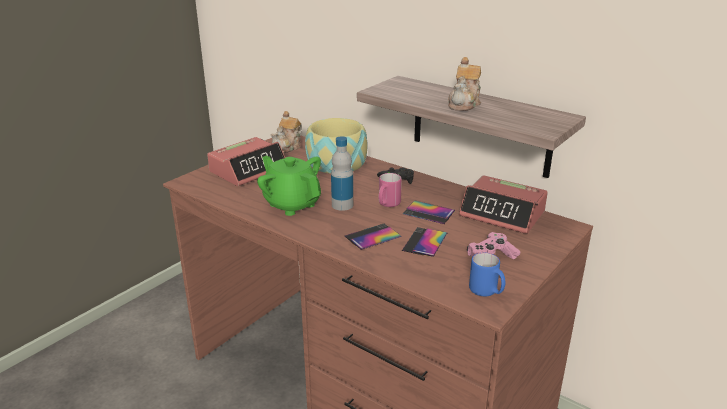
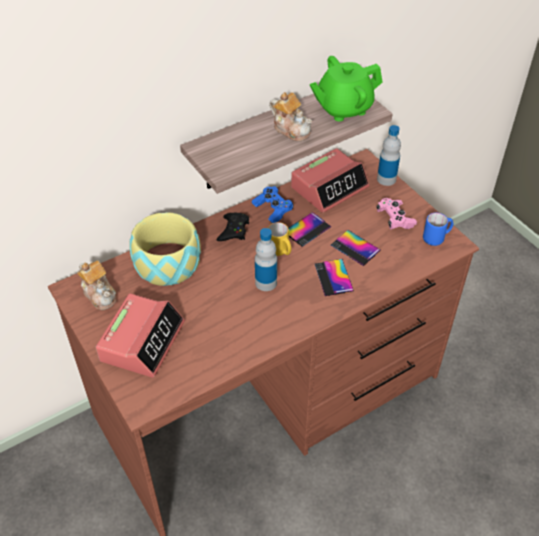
camera: 70 degrees left, 20 degrees up
alarm clock [207,137,285,186] -> alarm clock turned 45 degrees clockwise [96,293,185,378]
green teapot [257,156,321,216] -> green teapot moved to [310,56,382,121]
pink mug [379,173,402,207] -> yellow mug [268,222,291,256]
none -> blue game controller [252,186,294,223]
none -> bottle [377,125,401,186]

